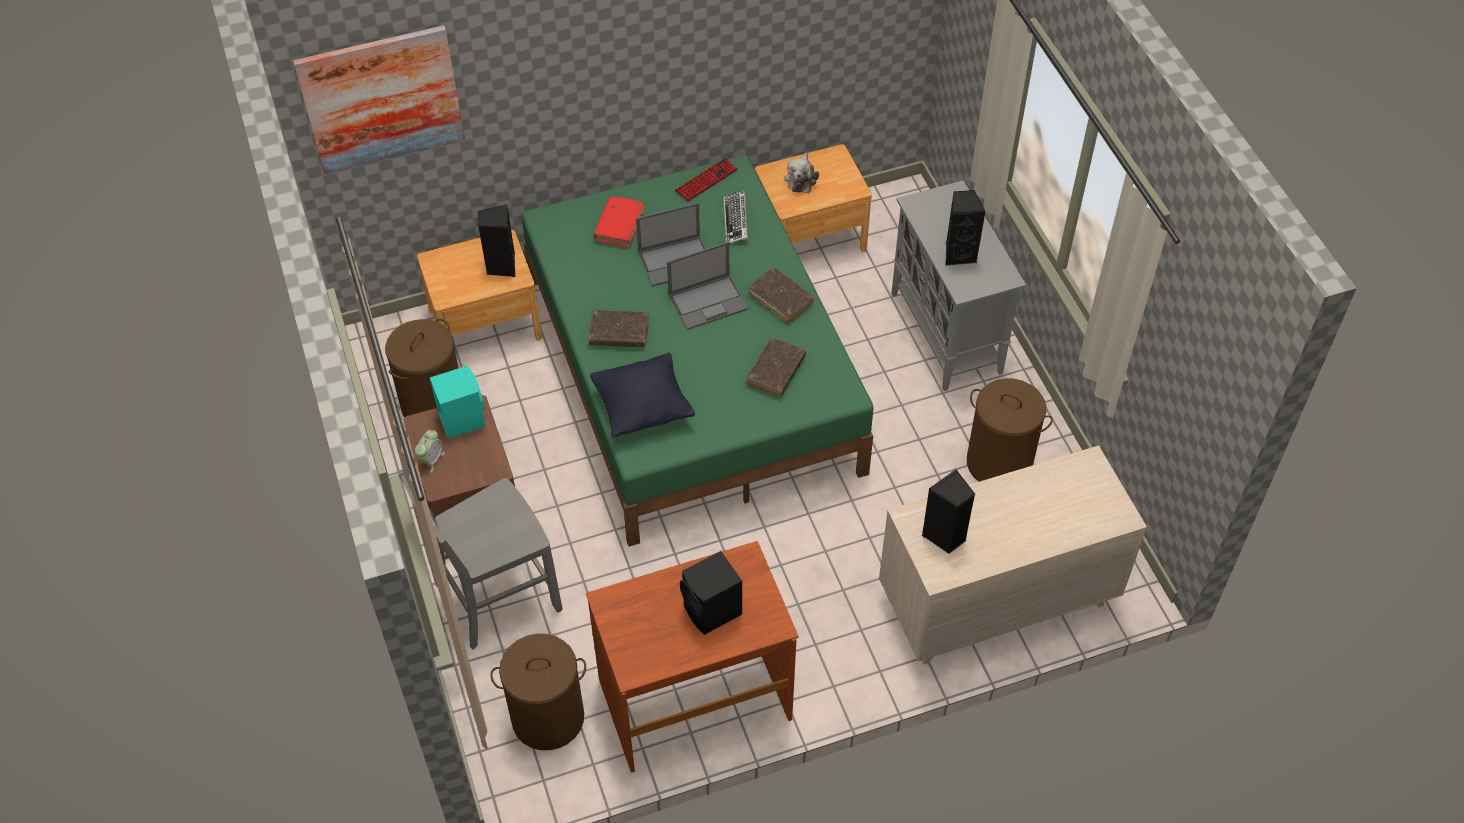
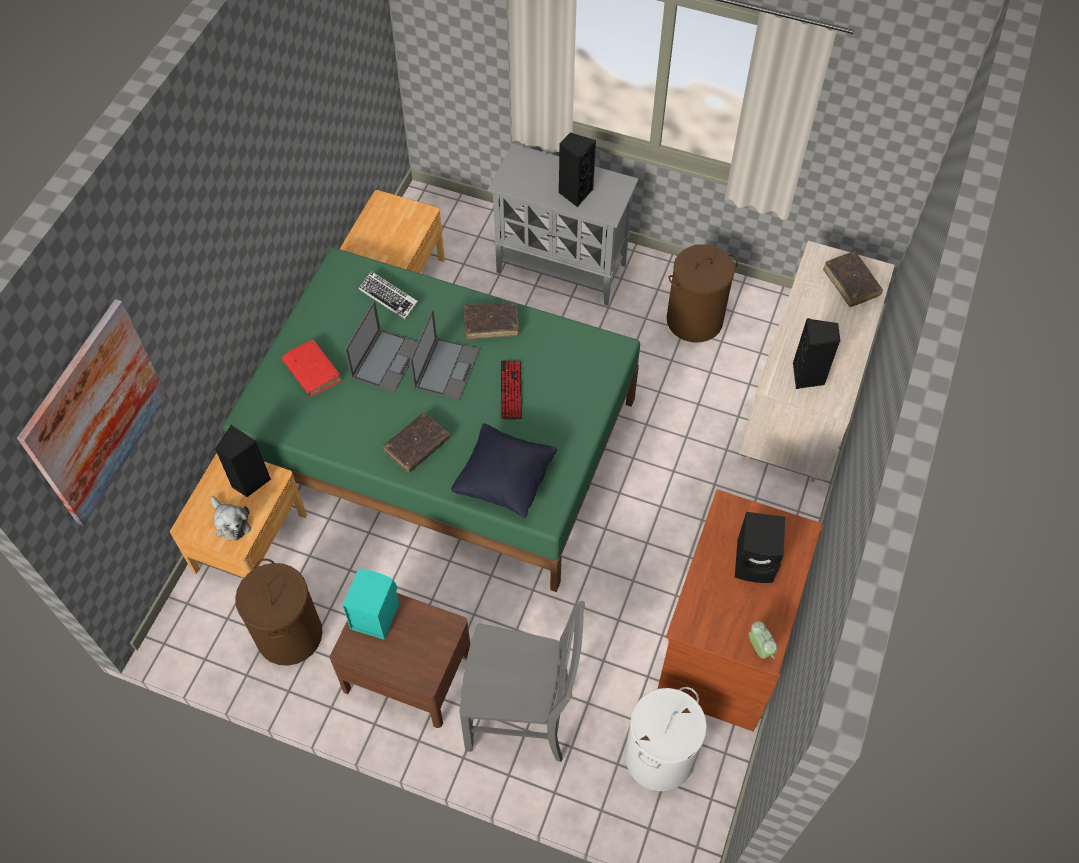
camera: 50 degrees left, 5 degrees up
grey chair [398,470,563,649] -> grey chair turned 90 degrees counterclockwise [460,601,585,762]
alarm clock [415,430,445,473] -> alarm clock moved to [749,621,777,659]
brown laundry basket [490,634,586,750] -> white laundry basket [625,687,707,791]
keyboard [675,158,738,202] -> keyboard moved to [501,361,522,420]
brown book [746,338,806,397] -> brown book moved to [823,251,883,307]
plush toy [784,153,819,193] -> plush toy moved to [211,496,251,541]

